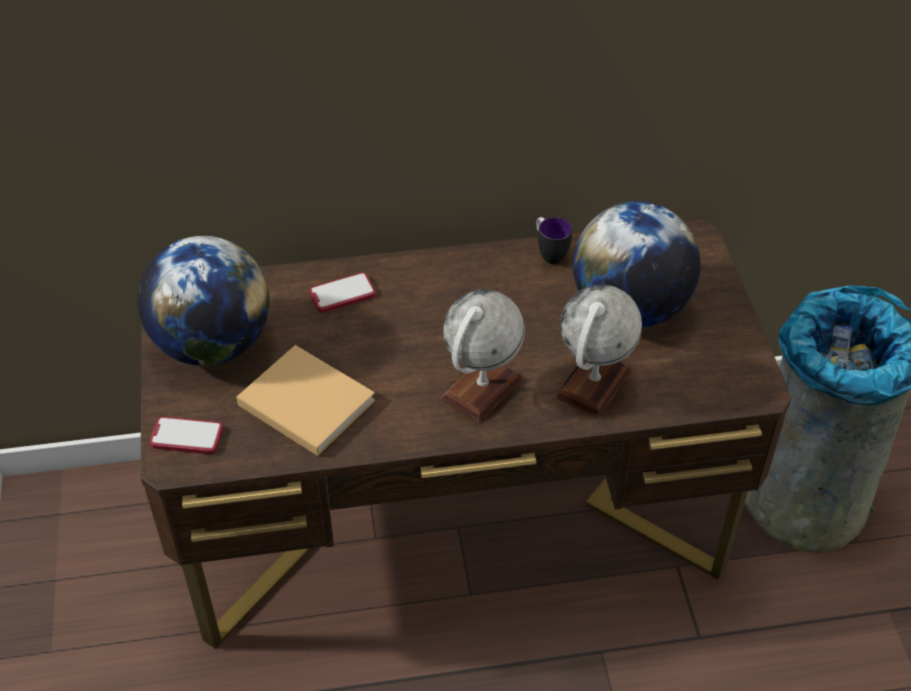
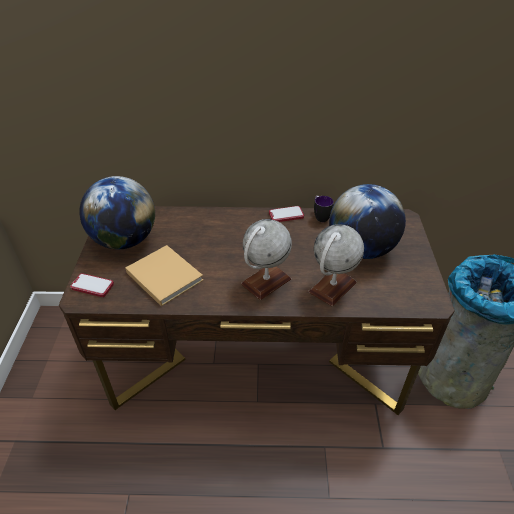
camera: 10 degrees right, 5 degrees down
phone [309,273,376,313] -> phone moved to [269,206,304,222]

